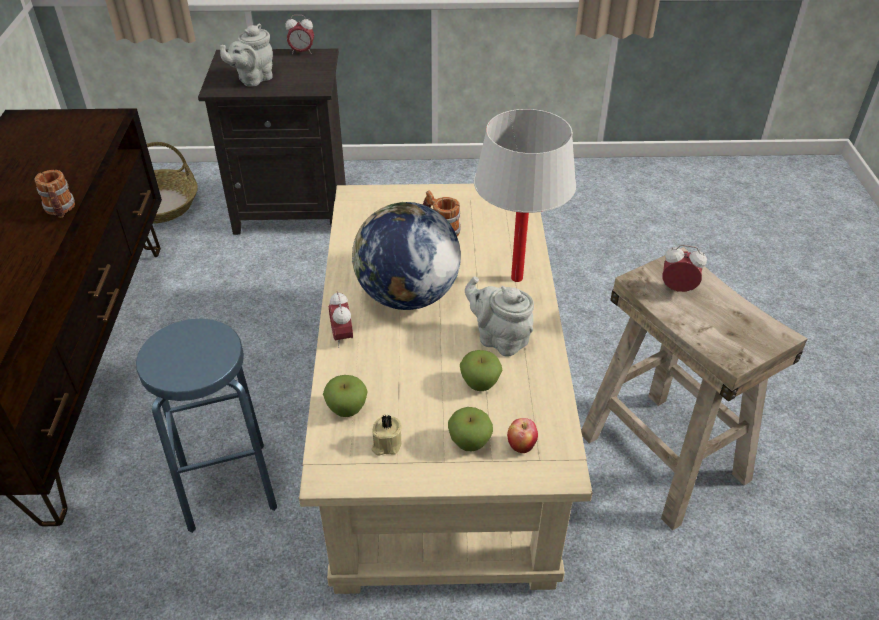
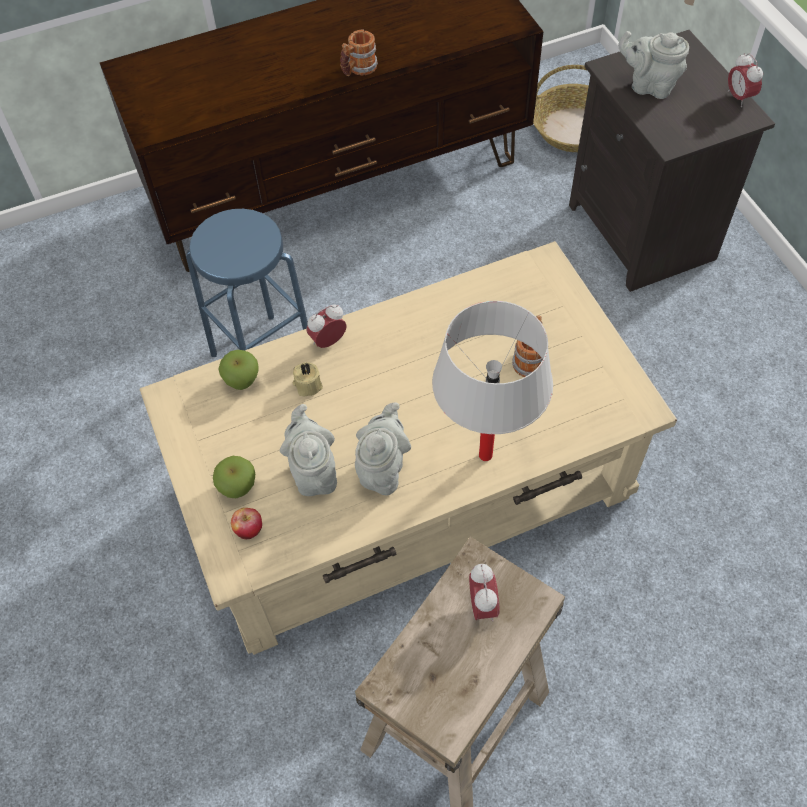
camera: 70 degrees right, 15 degrees up
globe [352,202,461,310] -> none
beige candle [371,414,402,455] -> beige candle moved to [293,362,323,396]
apple [460,350,502,391] -> grey teapot [280,404,337,496]

